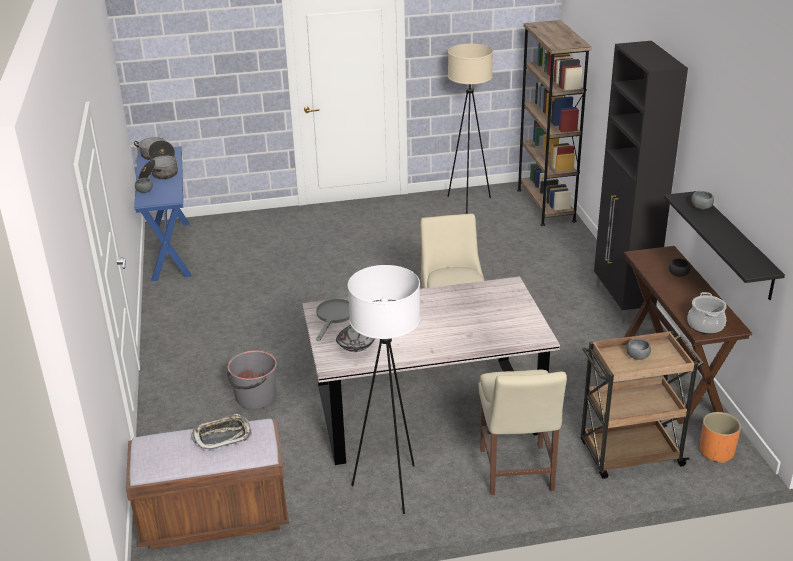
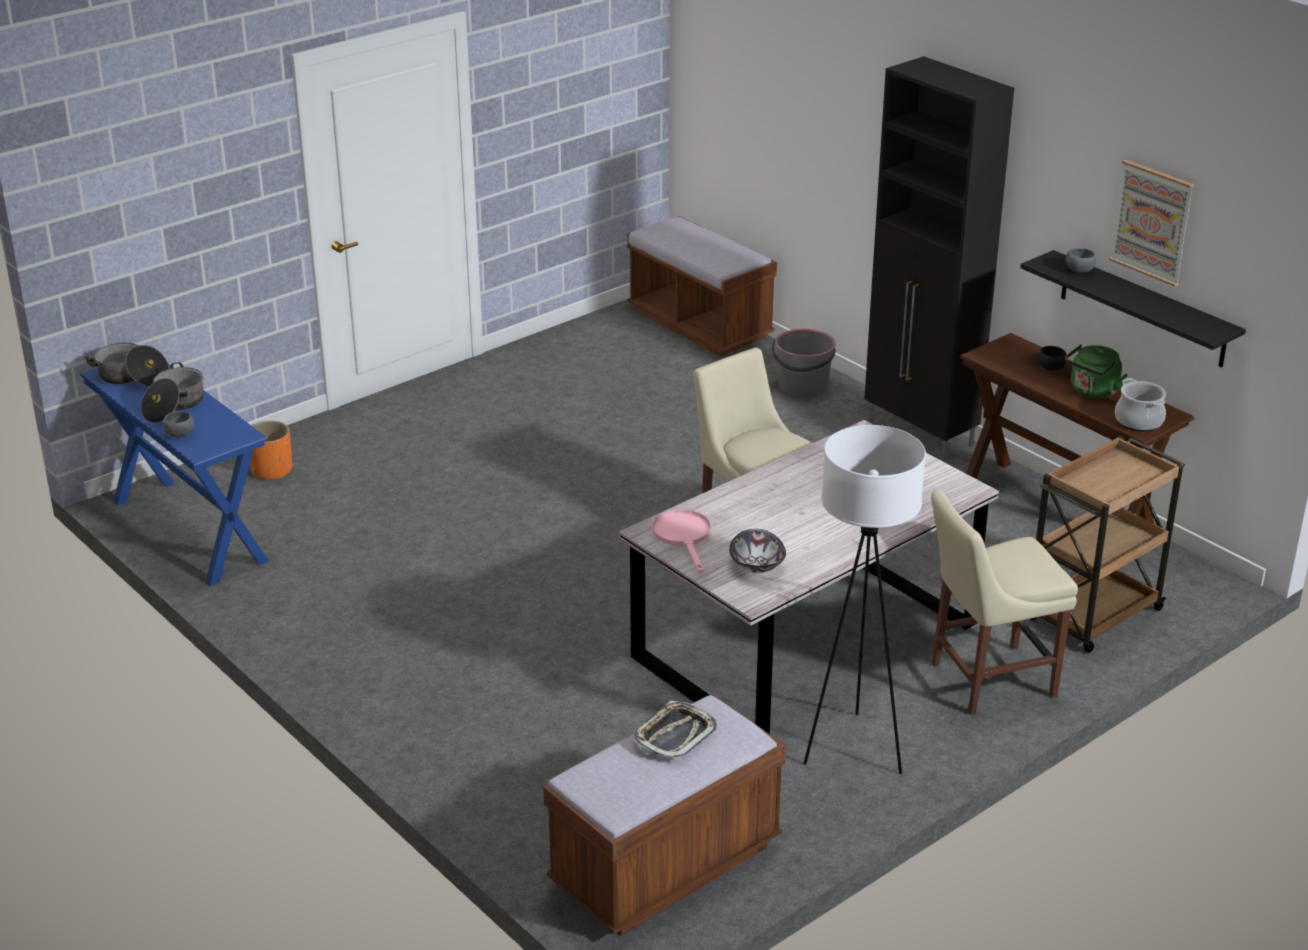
camera: 30 degrees left, 0 degrees up
grey bucket [227,350,277,409] -> grey bucket moved to [772,329,836,398]
grey frying pan [316,299,350,341] -> pink frying pan [652,510,711,573]
beige floor lamp [448,44,493,214] -> none
beige chair [478,370,567,495] -> beige chair turned 105 degrees clockwise [931,490,1078,715]
brown bookcase [517,20,592,226] -> brown bench [627,216,777,356]
grey bowl [627,338,651,360] -> none
orange planter [700,412,741,463] -> orange planter moved to [250,421,292,479]
none -> green kettle [1065,344,1128,398]
none -> picture [1109,160,1194,287]

